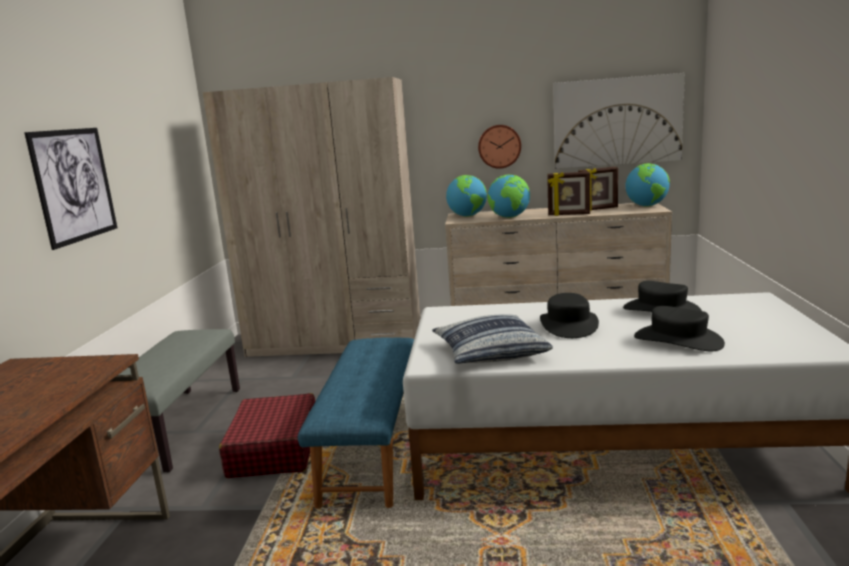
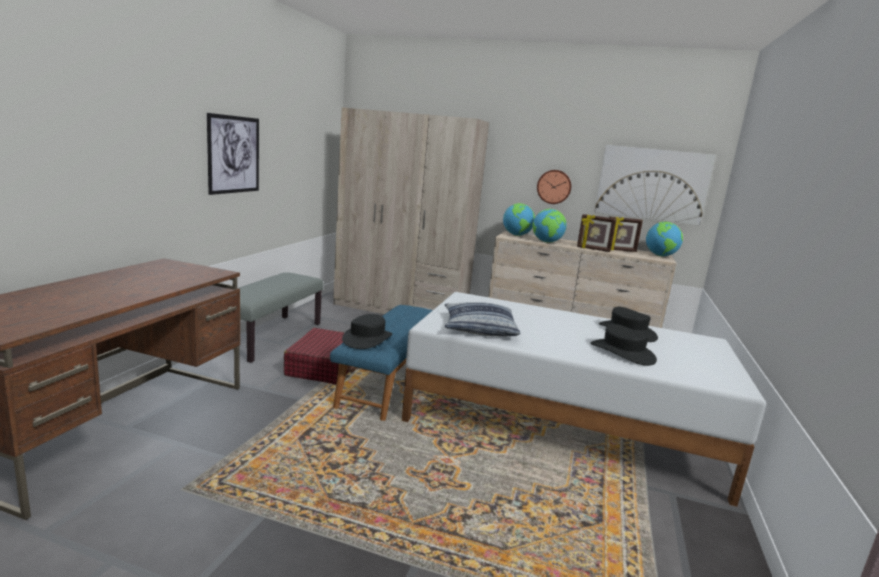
camera: 10 degrees right, 0 degrees up
black hat [540,293,599,338] -> black hat moved to [342,314,392,349]

